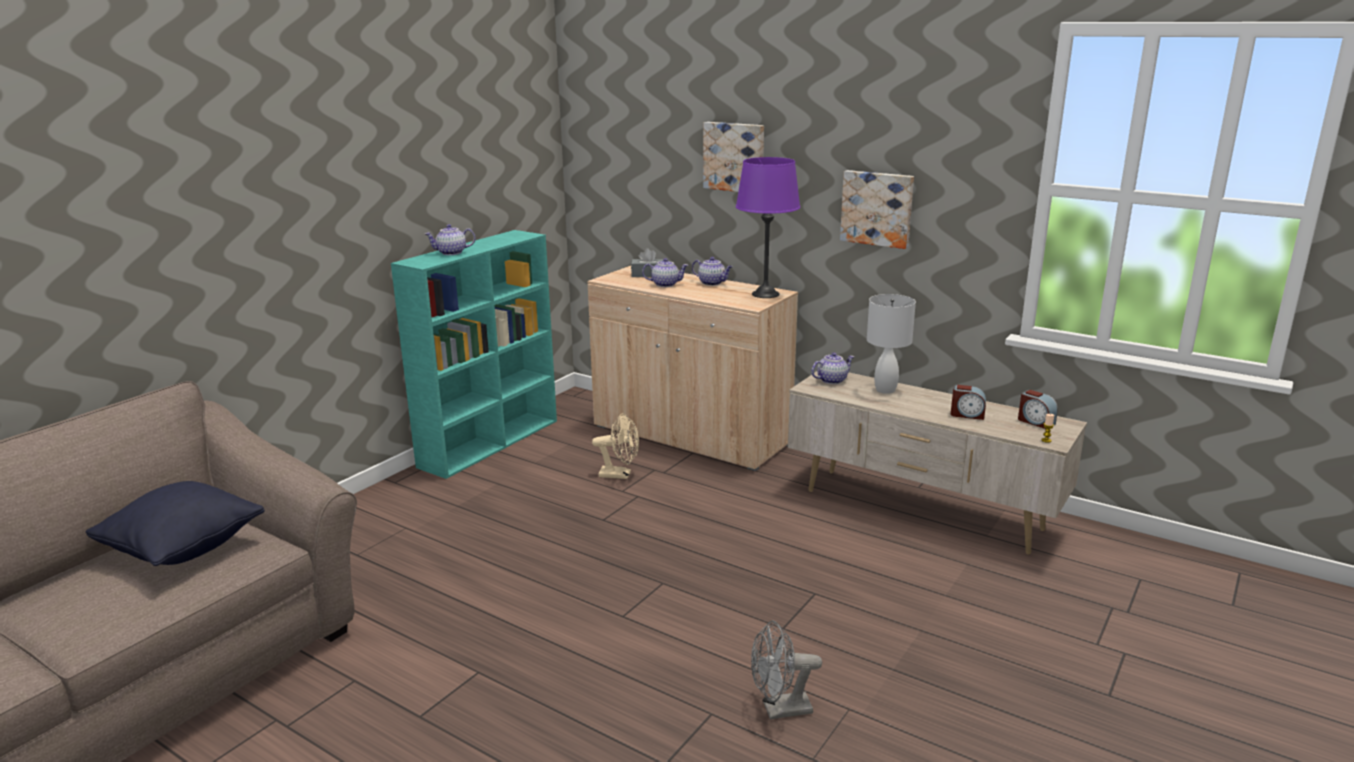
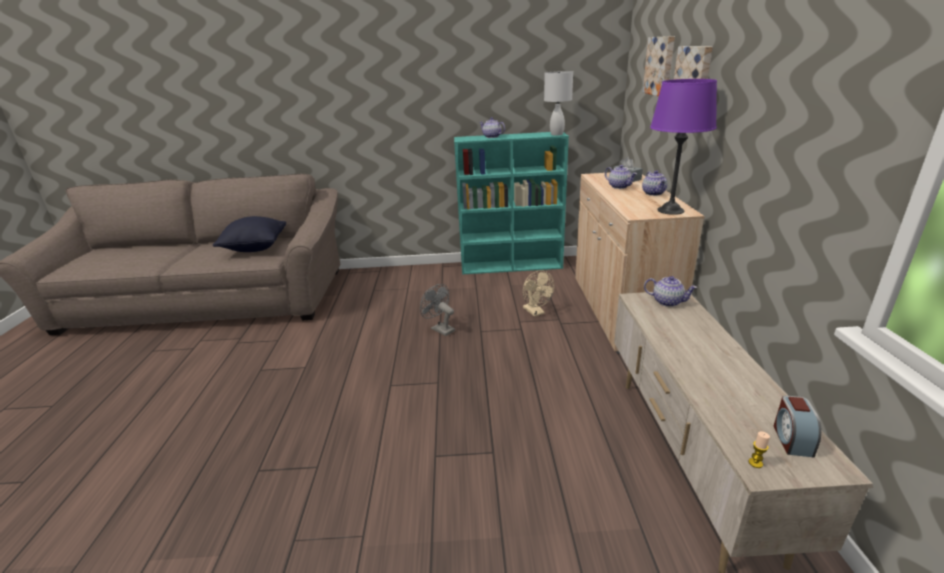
camera: 55 degrees right, 5 degrees up
grey fan [751,620,822,720] -> grey fan moved to [420,284,455,336]
picture [840,170,914,249] -> picture moved to [643,36,675,96]
white table lamp [867,294,916,394] -> white table lamp moved to [544,71,573,135]
alarm clock [951,385,986,420] -> none

